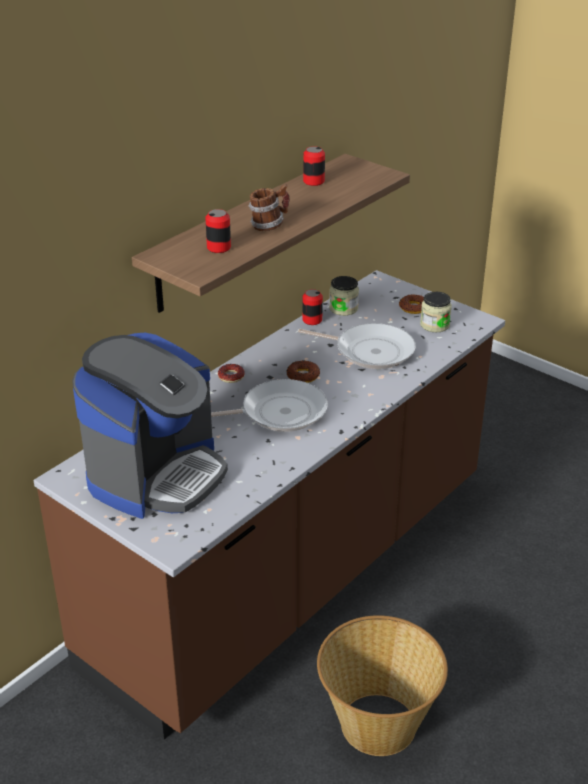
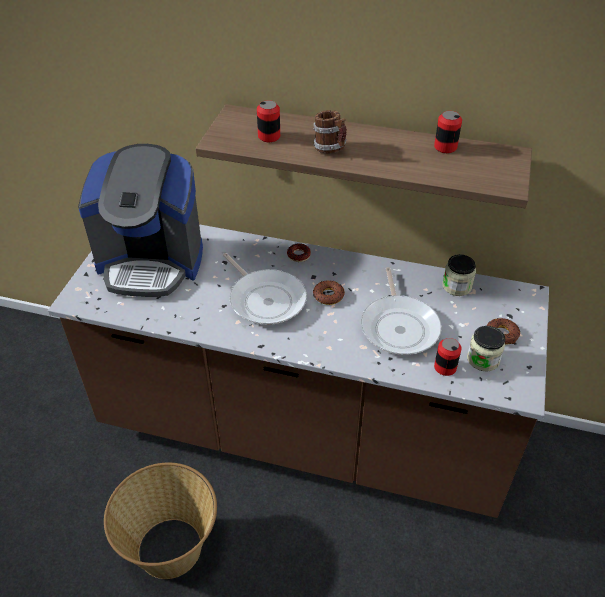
camera: 65 degrees right, 10 degrees up
can [303,289,323,325] -> can moved to [434,338,462,376]

